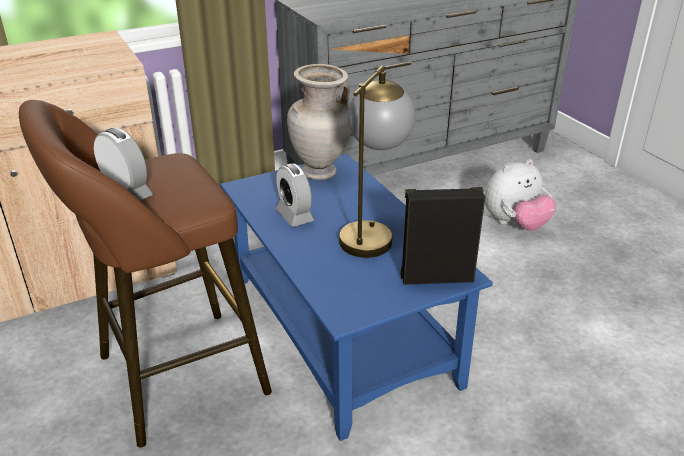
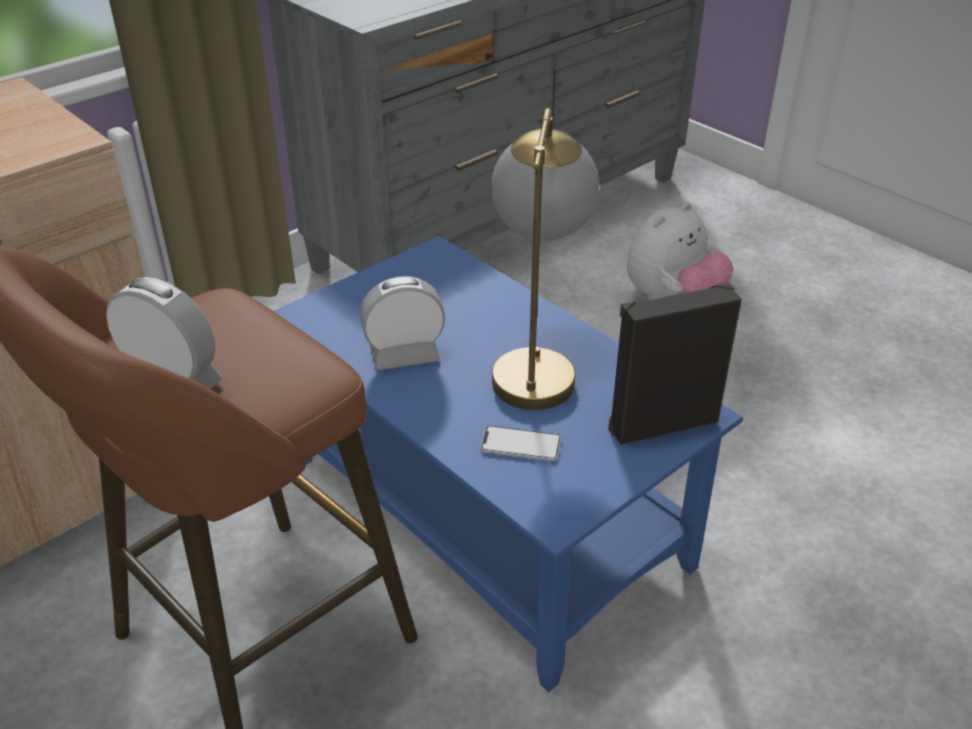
camera: 15 degrees left, 5 degrees up
alarm clock [276,164,314,227] -> alarm clock turned 120 degrees clockwise [360,276,445,370]
beige vase [287,64,351,180] -> none
none -> phone [480,426,562,461]

